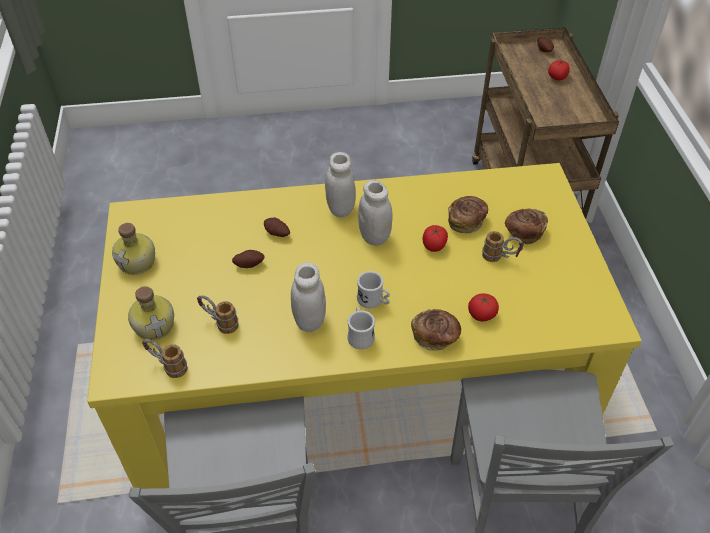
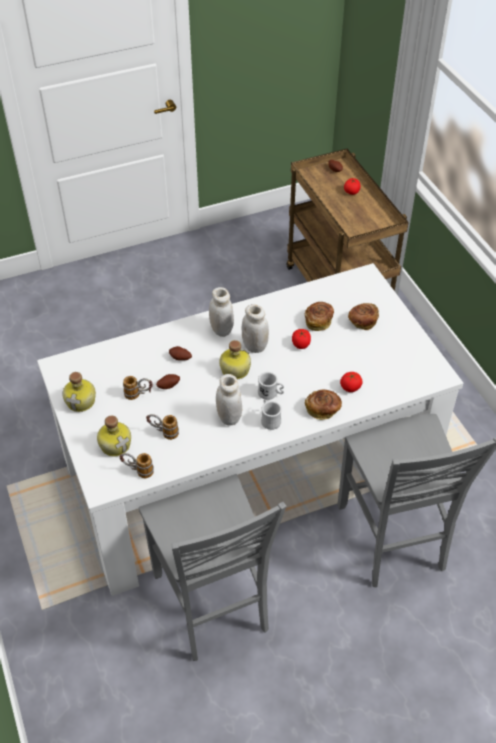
camera: 15 degrees left, 0 degrees up
yellow dining table [87,163,642,489] -> white dining table [37,263,463,596]
mug [482,231,524,262] -> mug moved to [123,376,153,400]
none -> bottle [219,340,251,380]

